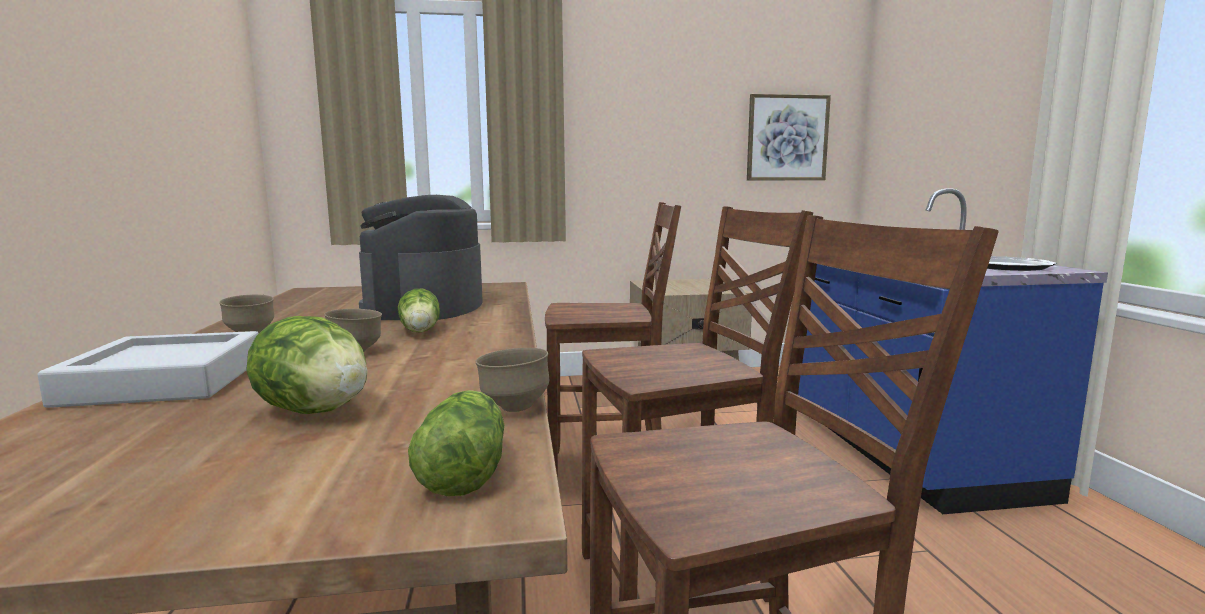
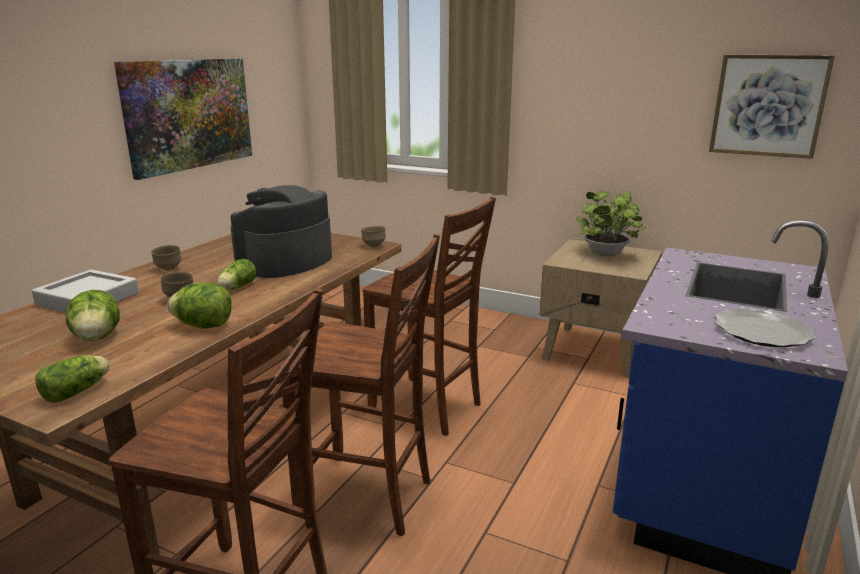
camera: 35 degrees right, 10 degrees up
brown bowl [475,348,549,412] -> brown bowl moved to [361,226,386,247]
none -> picture [114,58,252,180]
none -> lettuce [167,283,232,328]
none -> potted plant [576,192,646,257]

